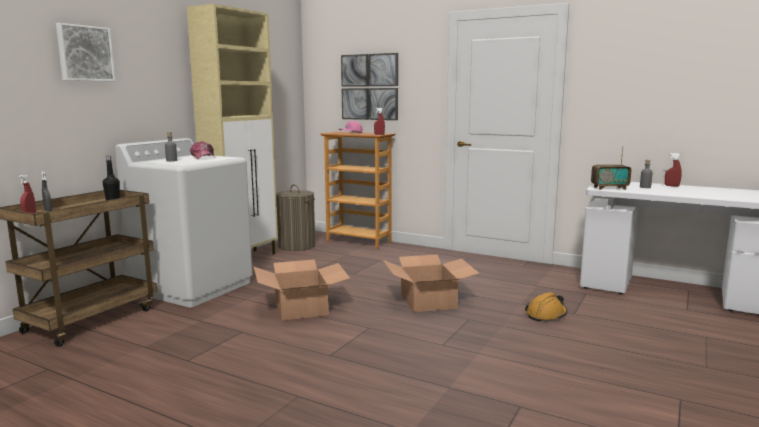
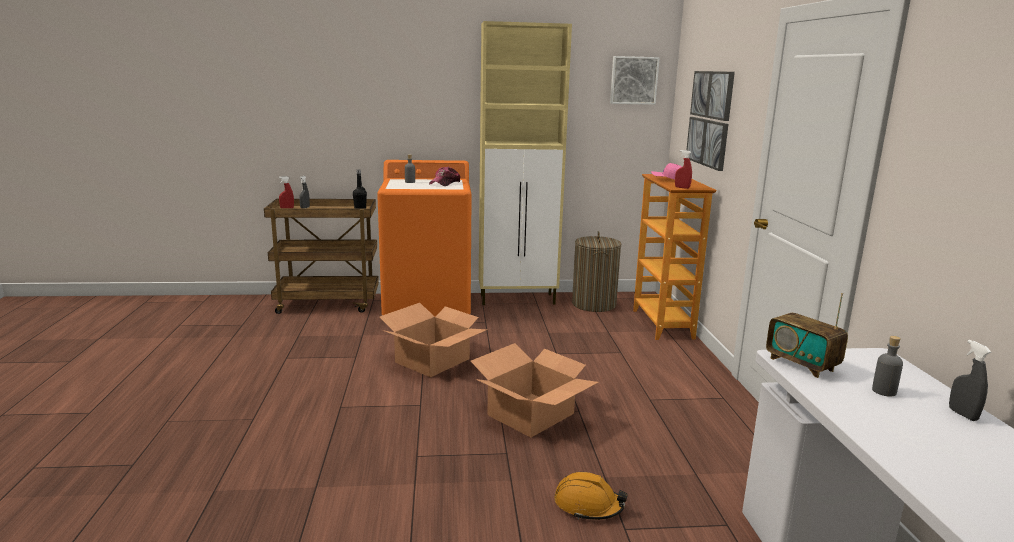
camera: 55 degrees right, 5 degrees up
picture [56,23,115,81] -> picture moved to [610,56,660,105]
white washing machine [115,138,252,308] -> orange washing machine [377,160,472,317]
red spray bottle [665,153,682,187] -> grey spray bottle [949,340,991,421]

